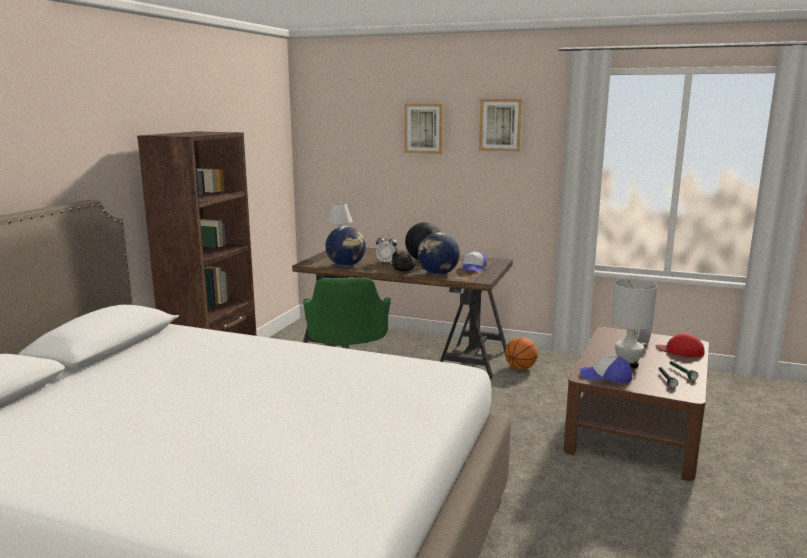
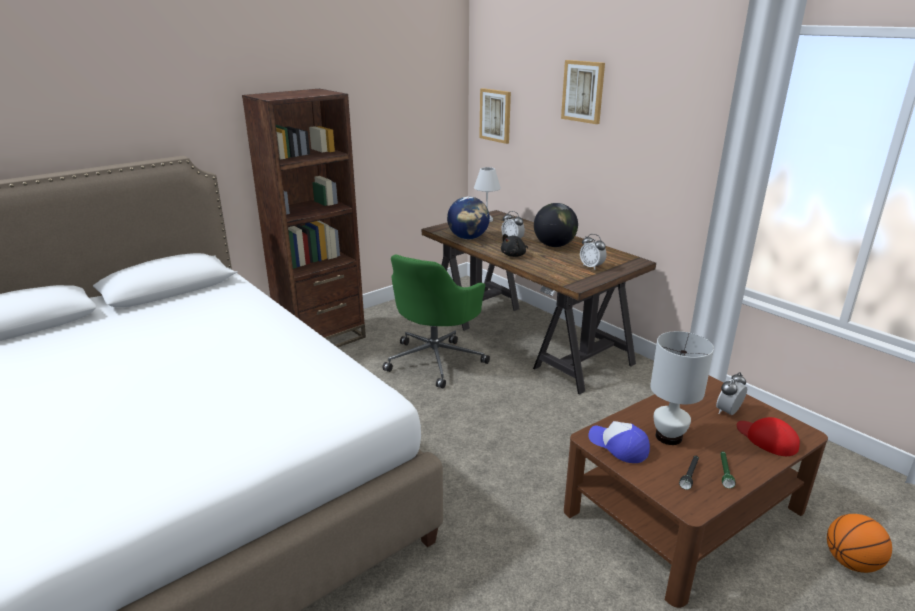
camera: 30 degrees right, 10 degrees up
globe [418,232,460,275] -> none
cap [462,251,487,273] -> alarm clock [580,234,607,270]
picture [479,99,523,152] -> picture moved to [479,88,511,144]
basketball [505,337,538,370] -> basketball moved to [827,514,892,573]

